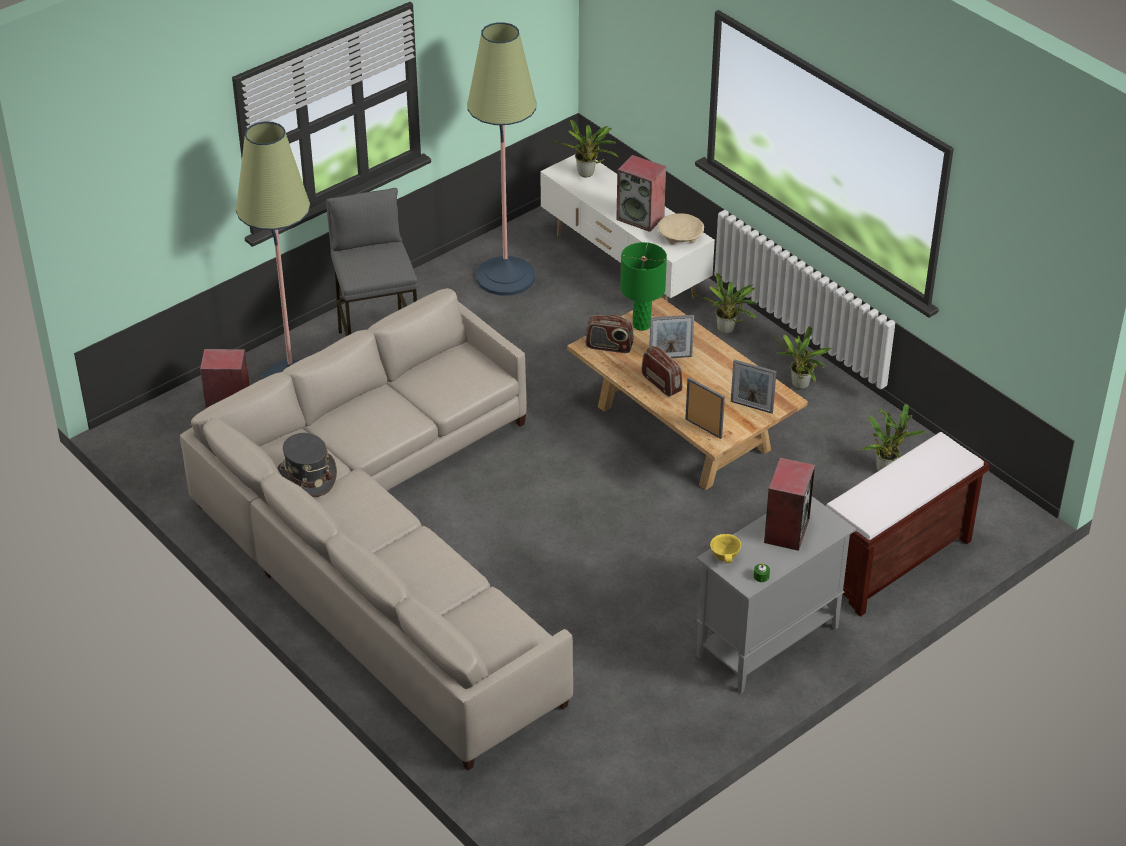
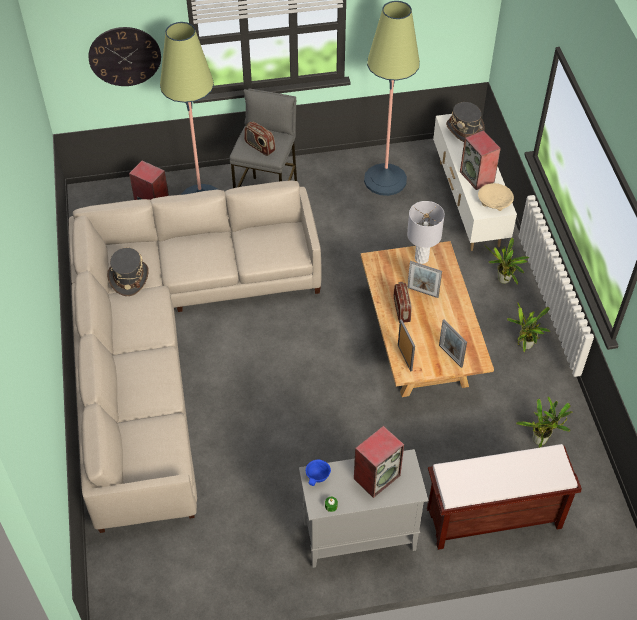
camera: 30 degrees right, 10 degrees up
potted plant [550,120,619,178] -> grey hat [446,102,485,142]
radio [586,315,634,353] -> radio moved to [244,122,276,156]
green table lamp [620,242,667,331] -> grey table lamp [407,201,445,264]
yellow bowl [710,534,741,563] -> blue bowl [306,460,331,486]
none -> wall clock [89,27,161,86]

